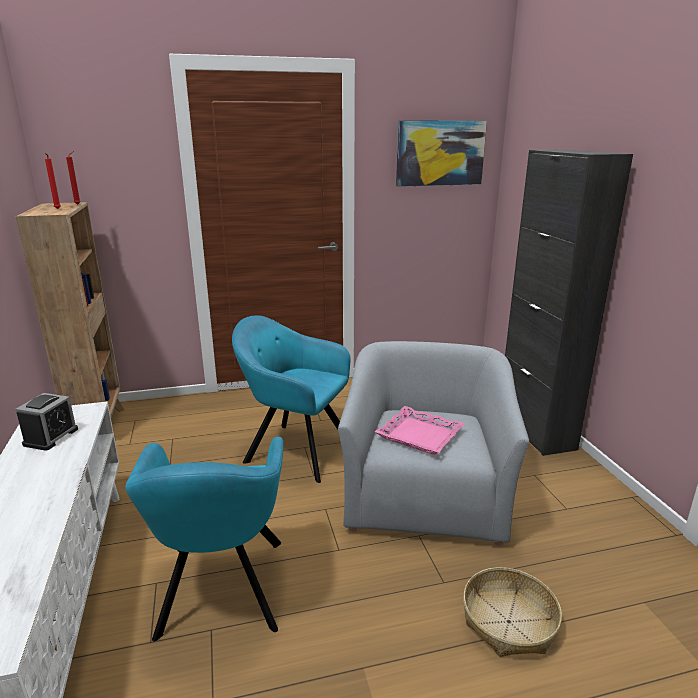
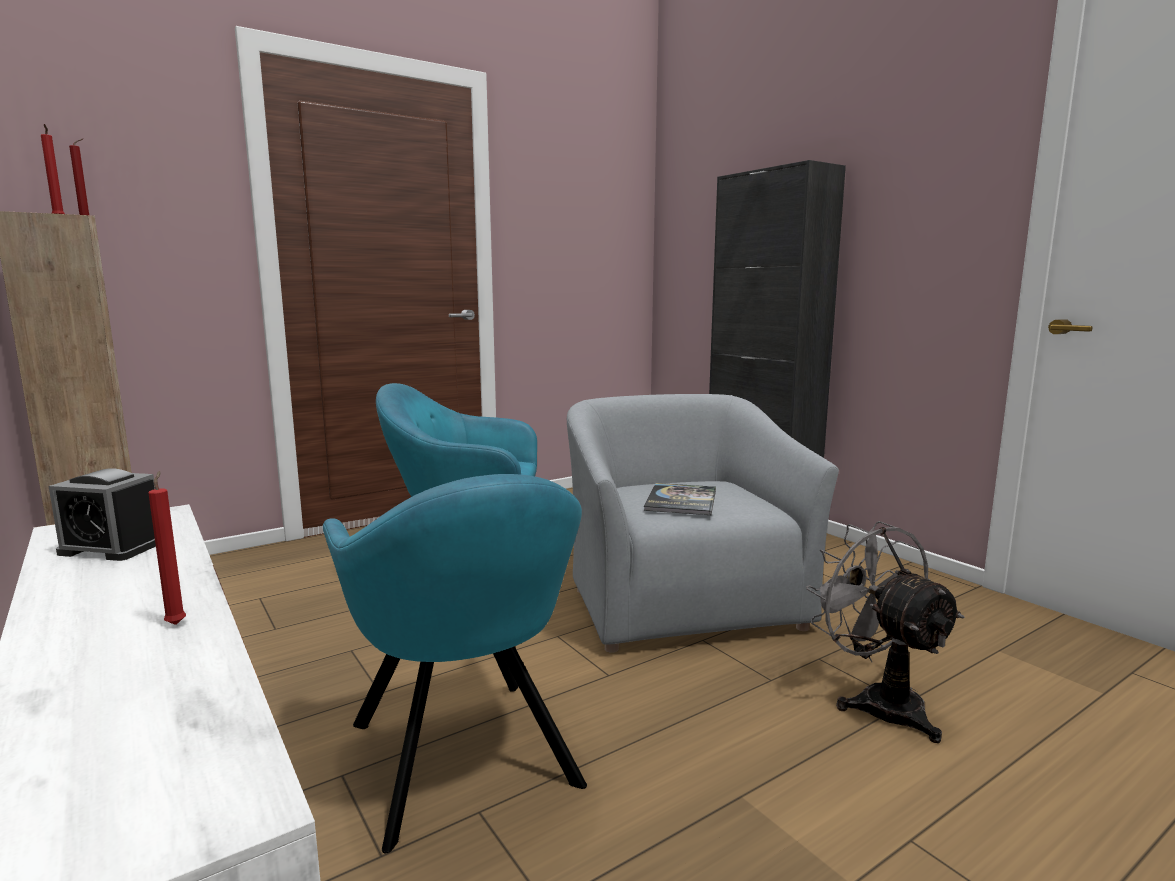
camera: 20 degrees left, 10 degrees down
alarm clock [15,393,78,451] -> alarm clock turned 105 degrees clockwise [49,468,156,561]
pink tray [375,406,465,455] -> book [643,483,716,515]
picture [396,120,487,187] -> none
basket [463,567,562,657] -> grey fan [806,521,965,743]
none -> red candle [148,471,186,625]

